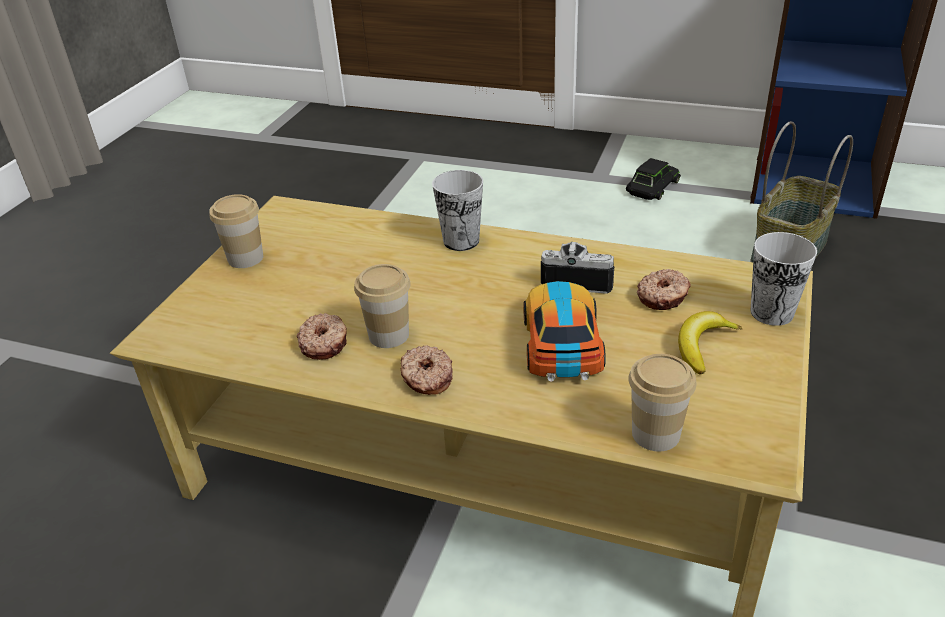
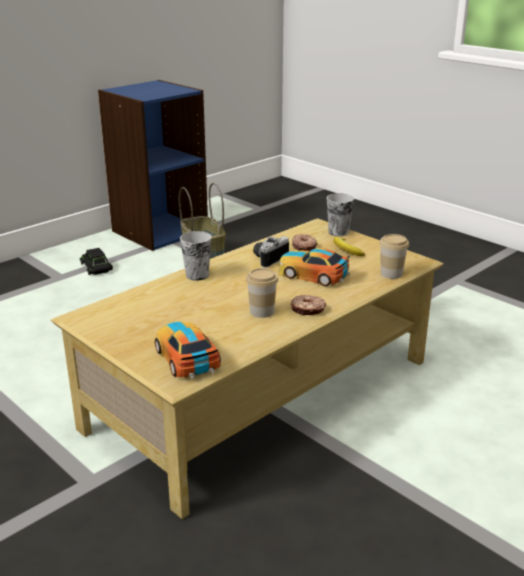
camera: 65 degrees left, 10 degrees down
cup [209,194,263,268] -> none
donut [297,313,347,360] -> none
none -> toy car [155,322,221,378]

